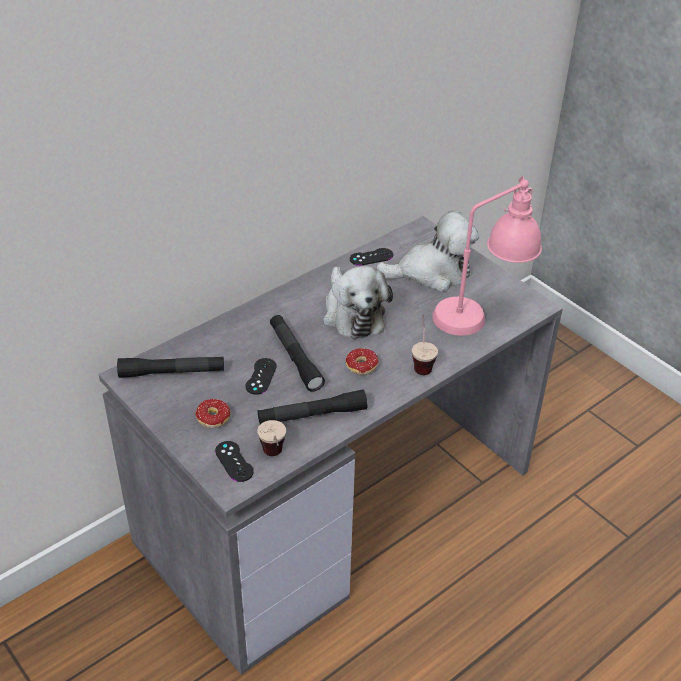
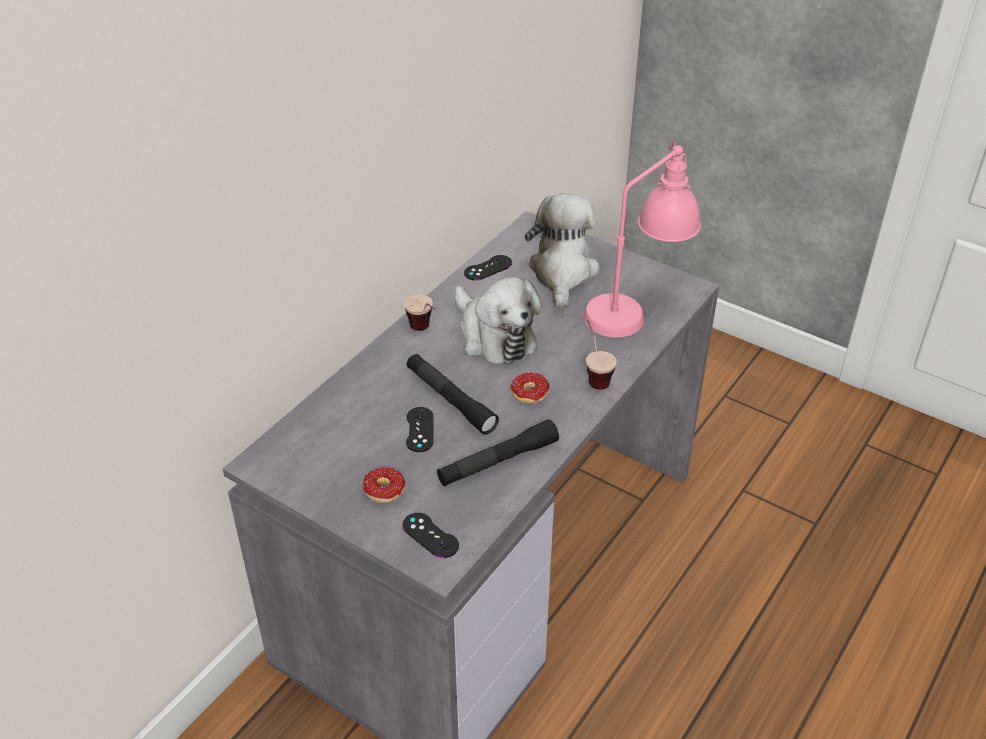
camera: 15 degrees left, 0 degrees up
black flashlight [117,356,224,378] -> none
cup [257,420,286,456] -> cup moved to [404,294,435,331]
plush toy [376,211,479,292] -> plush toy turned 60 degrees counterclockwise [525,193,600,309]

